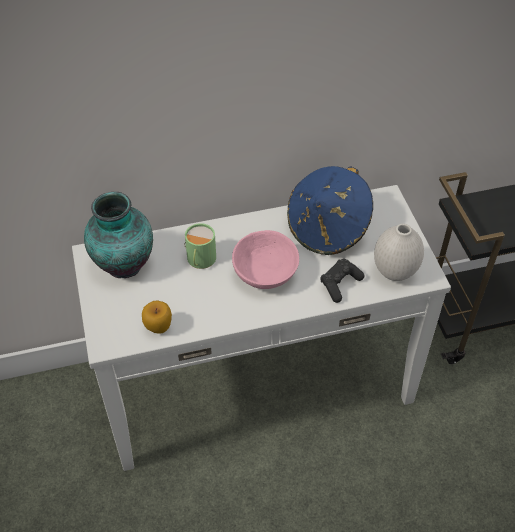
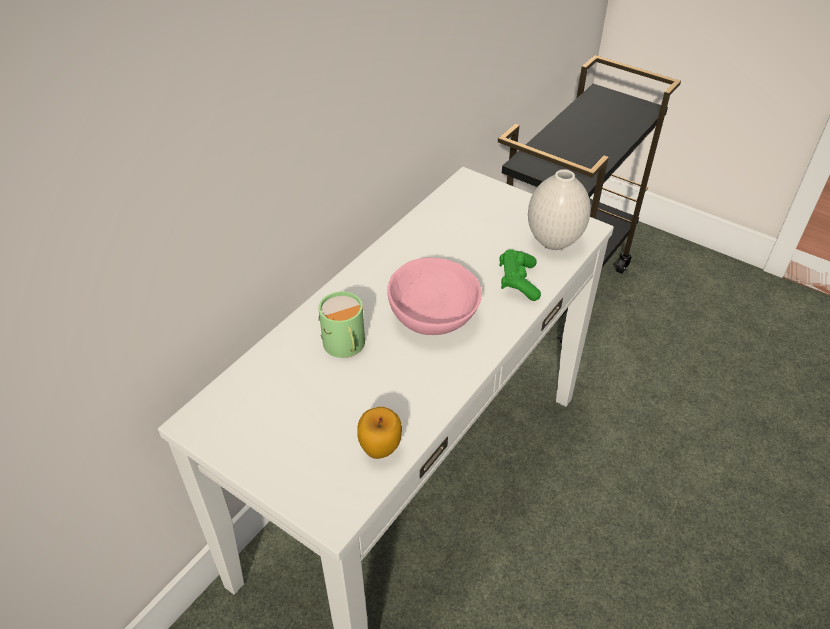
camera: 40 degrees left, 5 degrees down
vase [84,192,153,278] -> none
blue hat [287,166,373,255] -> none
black game controller [320,259,365,303] -> green game controller [499,249,541,301]

